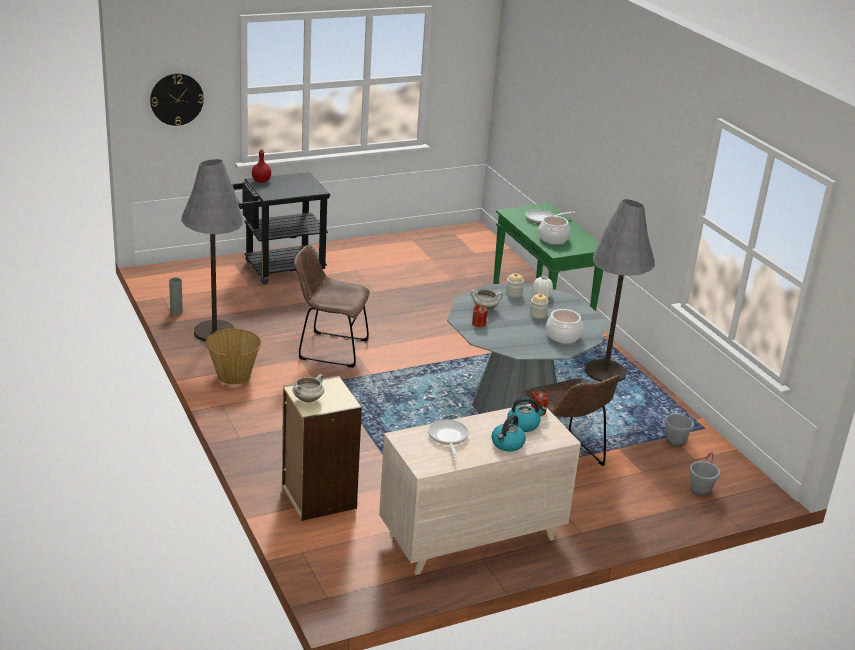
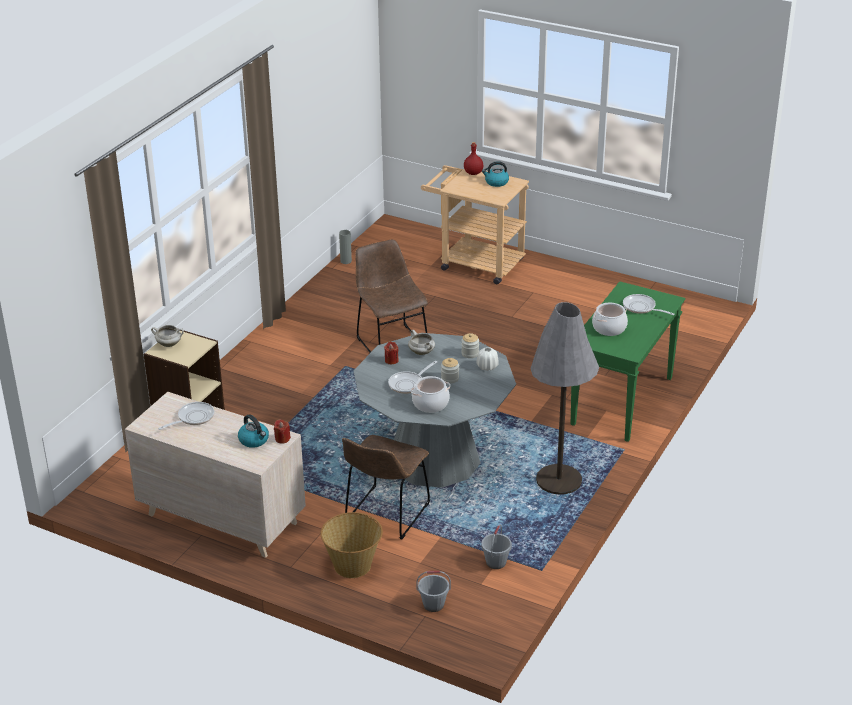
camera: 55 degrees right, 5 degrees up
wall clock [150,73,204,126] -> none
grey floor lamp [182,159,243,341] -> none
basket [205,329,261,385] -> basket moved to [320,512,383,578]
black cart [232,172,330,285] -> beige cart [421,165,529,284]
kettle [491,414,526,452] -> kettle moved to [482,161,509,187]
none -> frying pan [388,361,437,394]

